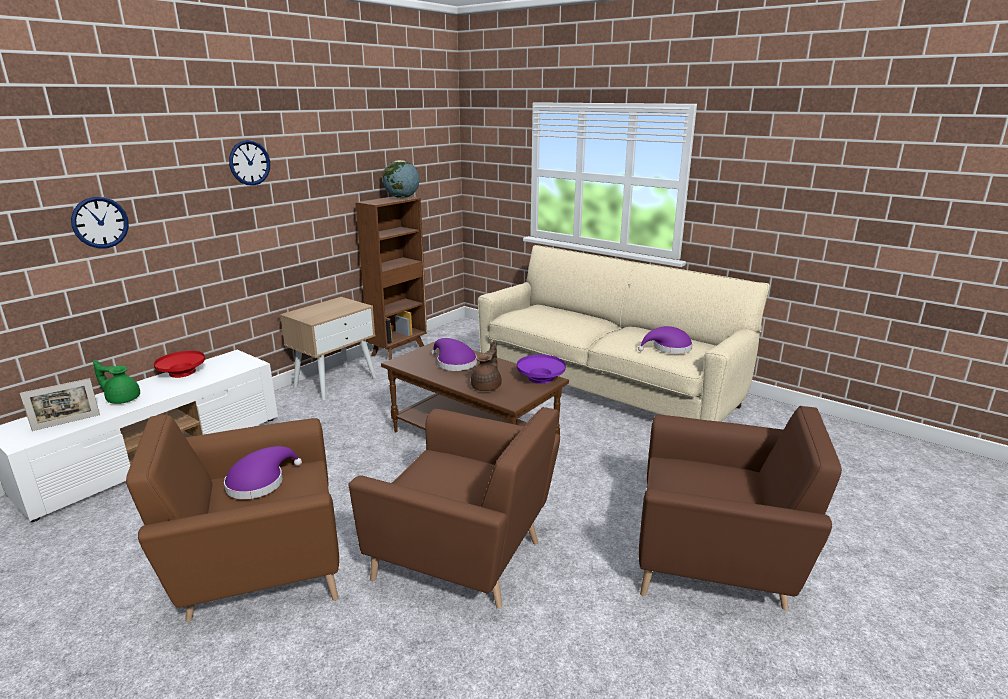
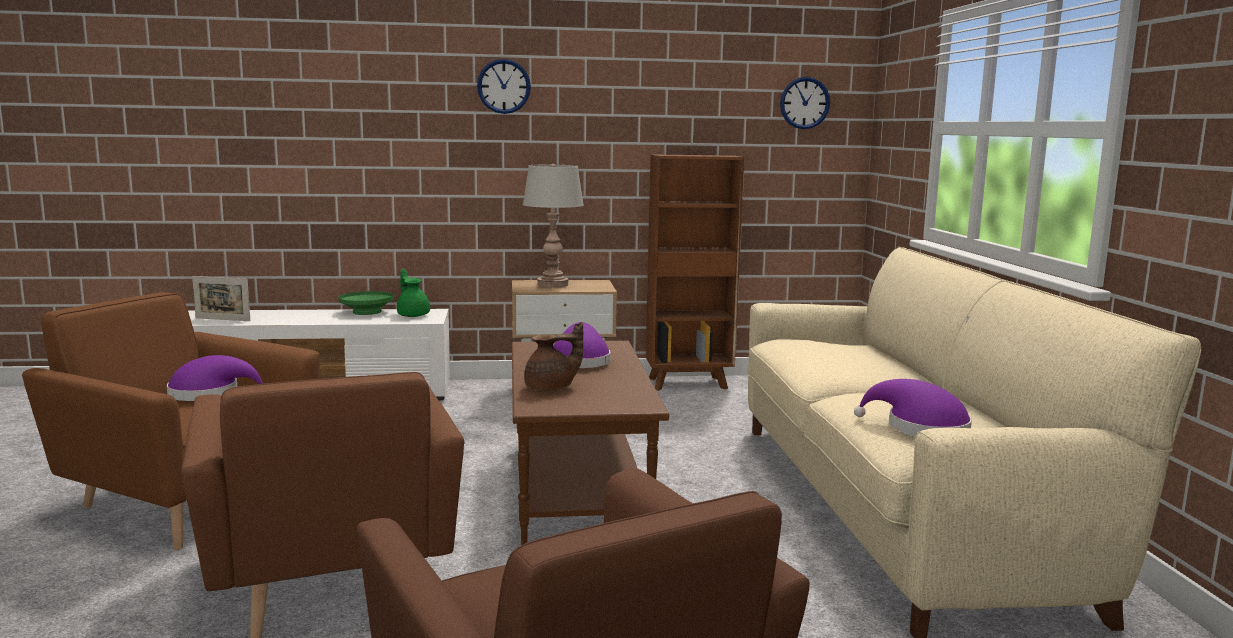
camera: 45 degrees right, 10 degrees down
wall clock [71,197,129,249] -> wall clock moved to [780,77,830,129]
green teapot [93,360,140,404] -> green teapot moved to [397,268,430,317]
red bowl [154,351,205,378] -> green bowl [338,291,394,315]
globe [382,160,419,198] -> none
purple bowl [517,355,566,384] -> none
none -> grey table lamp [523,164,584,288]

